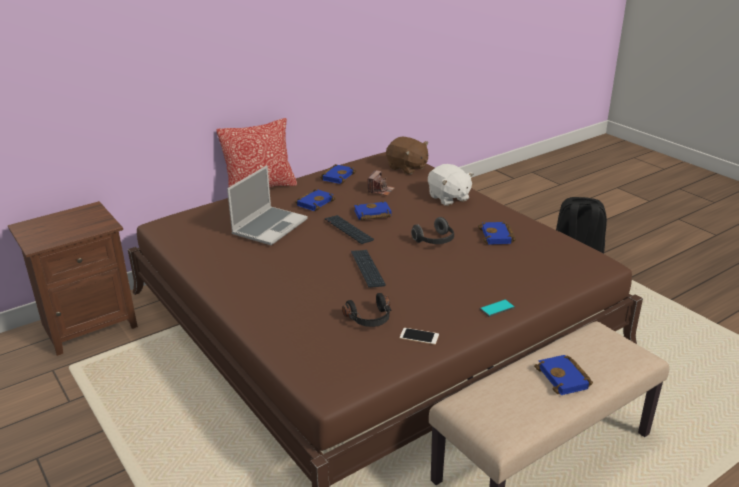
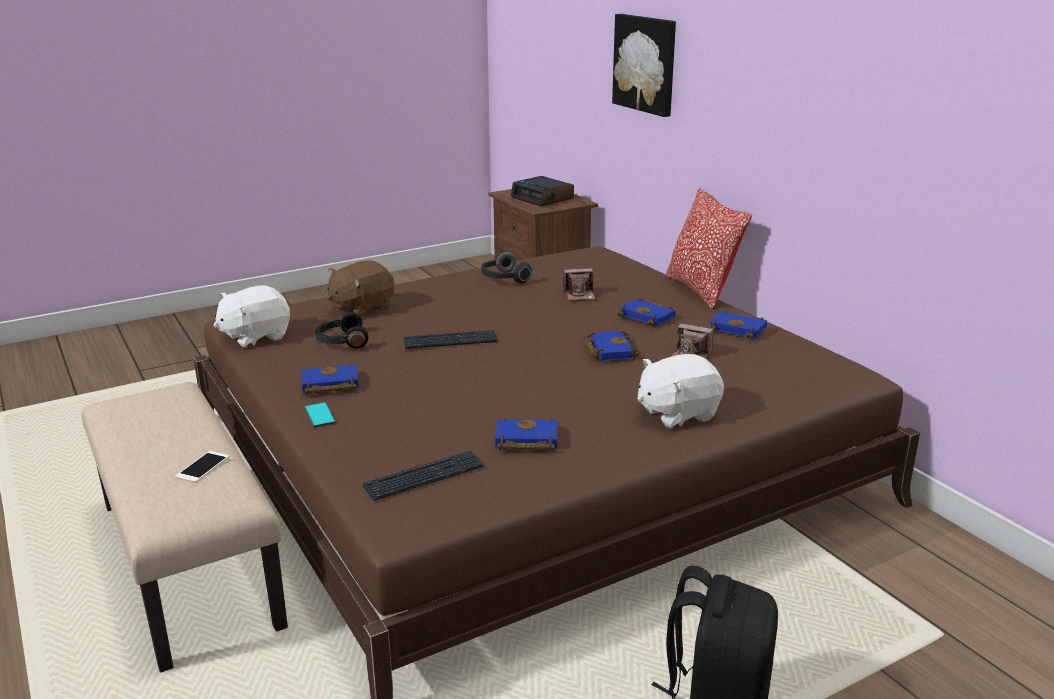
camera: 95 degrees right, 5 degrees down
laptop [227,165,308,245] -> camera [562,268,596,301]
keyboard [324,215,374,244] -> keyboard moved to [363,450,485,501]
brown plush toy [386,136,428,175] -> brown plush toy moved to [328,260,395,317]
phone [400,328,439,345] -> phone moved to [175,451,229,483]
headphones [411,217,454,244] -> headphones moved to [482,252,532,284]
blue book [534,355,593,395] -> blue book moved to [302,363,359,395]
none -> white plush toy [214,285,290,348]
none -> alarm clock [511,176,574,206]
none -> picture [612,14,676,117]

